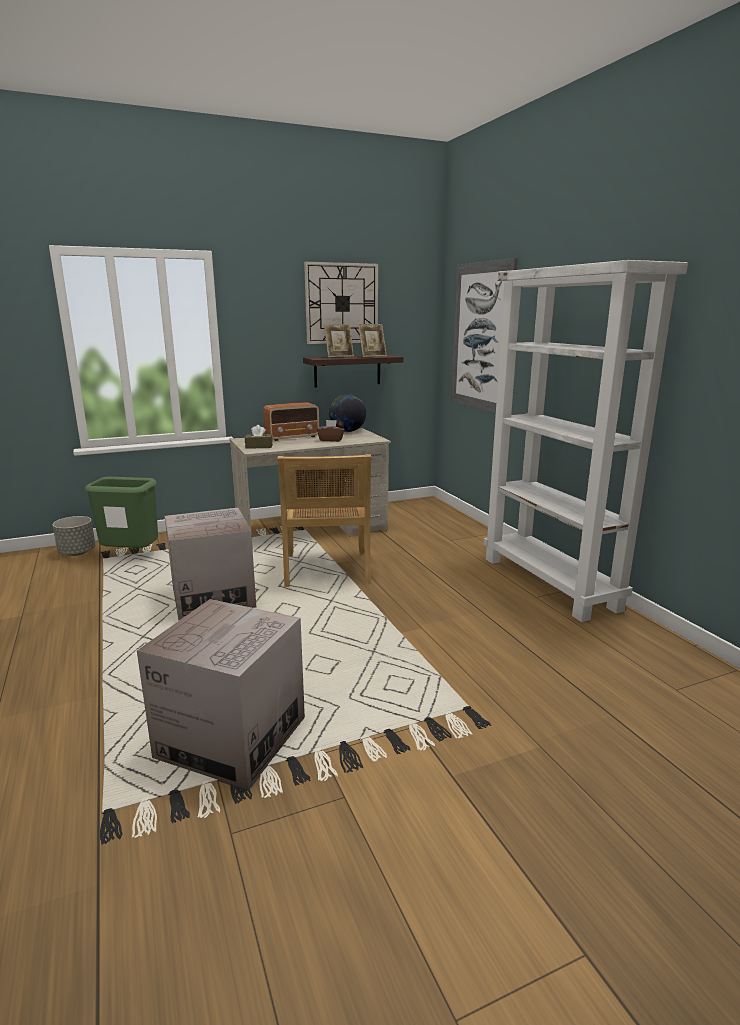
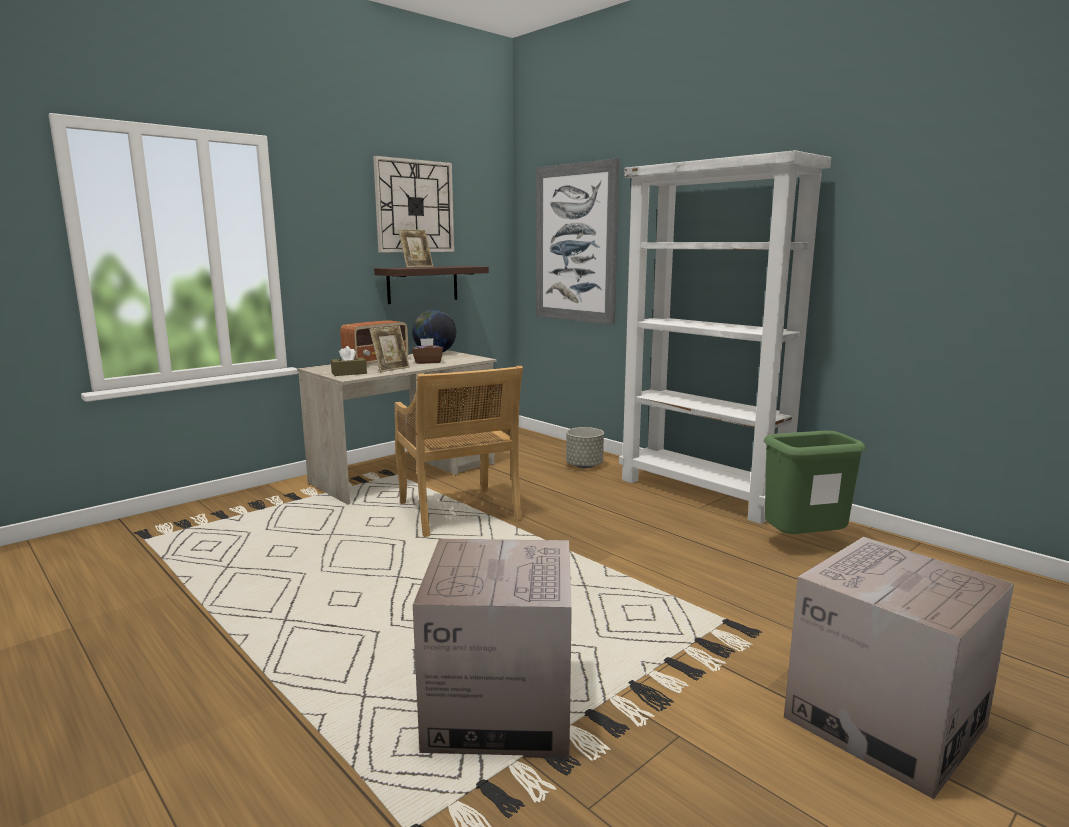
camera: 20 degrees left, 5 degrees down
grey planter [52,516,95,556] -> grey planter moved to [566,427,604,469]
green trash can [85,477,158,548] -> green trash can moved to [763,430,866,534]
cardboard box [165,508,256,620] -> cardboard box moved to [784,537,1014,799]
picture frame [358,324,387,357] -> picture frame moved to [369,326,410,372]

